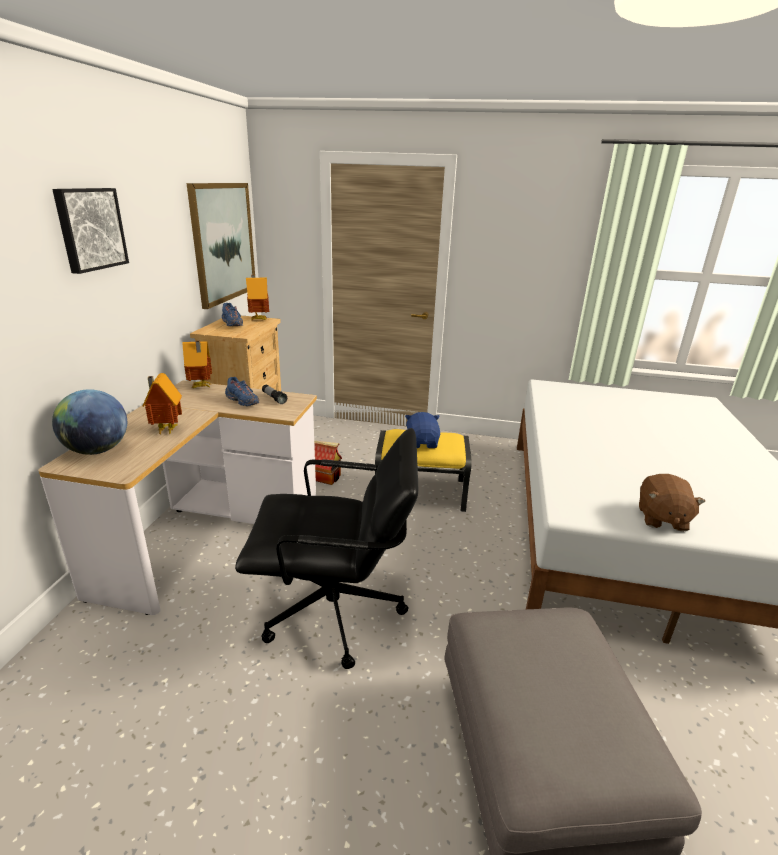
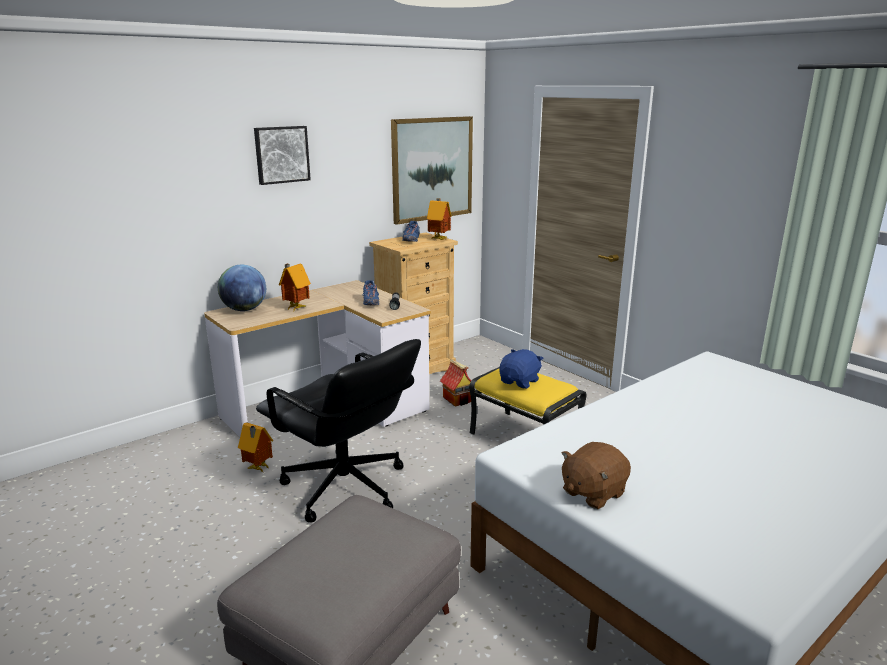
camera: 40 degrees right, 5 degrees down
toy house [182,341,212,388] -> toy house moved to [238,422,273,473]

